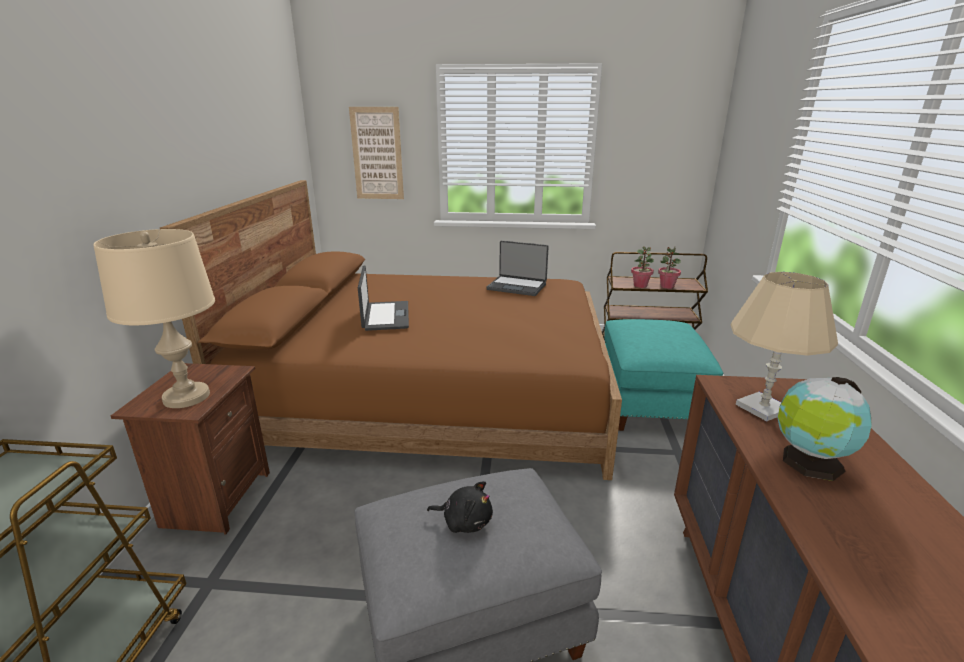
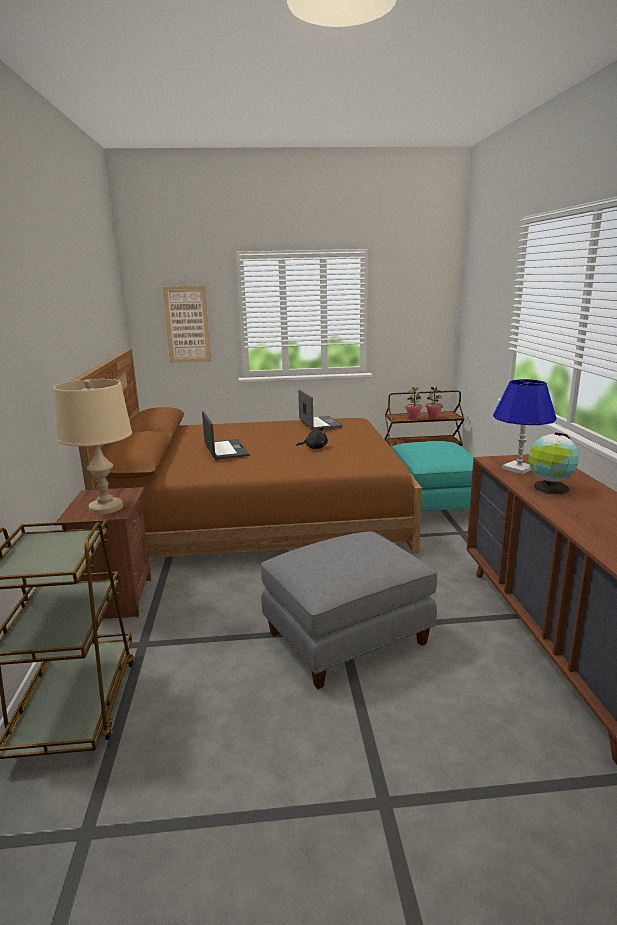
camera: 10 degrees left, 5 degrees down
black plush toy [427,481,493,533] -> black plush toy moved to [296,427,328,449]
laptop [486,241,549,296] -> laptop turned 120 degrees counterclockwise [298,390,343,430]
beige table lamp [731,272,838,421] -> blue table lamp [493,379,557,474]

